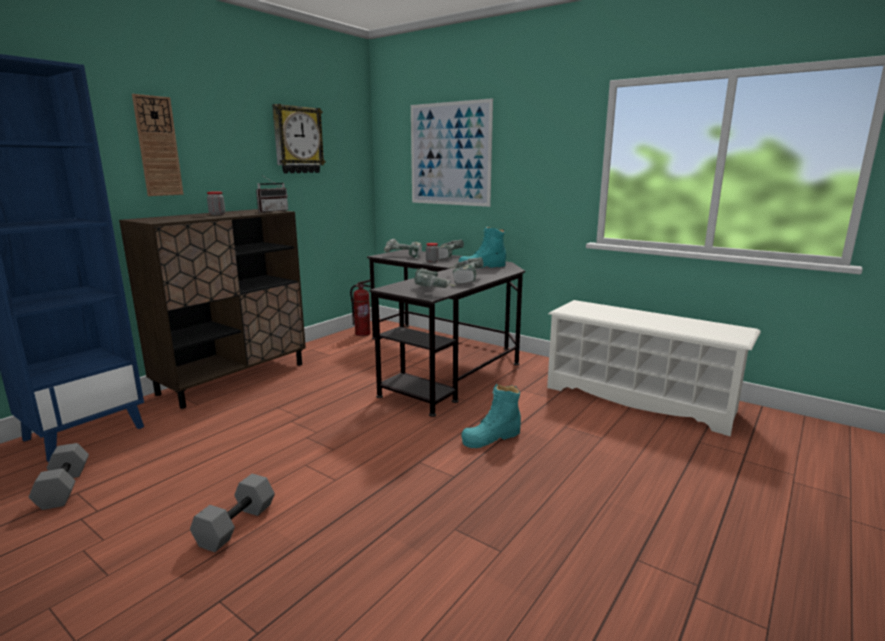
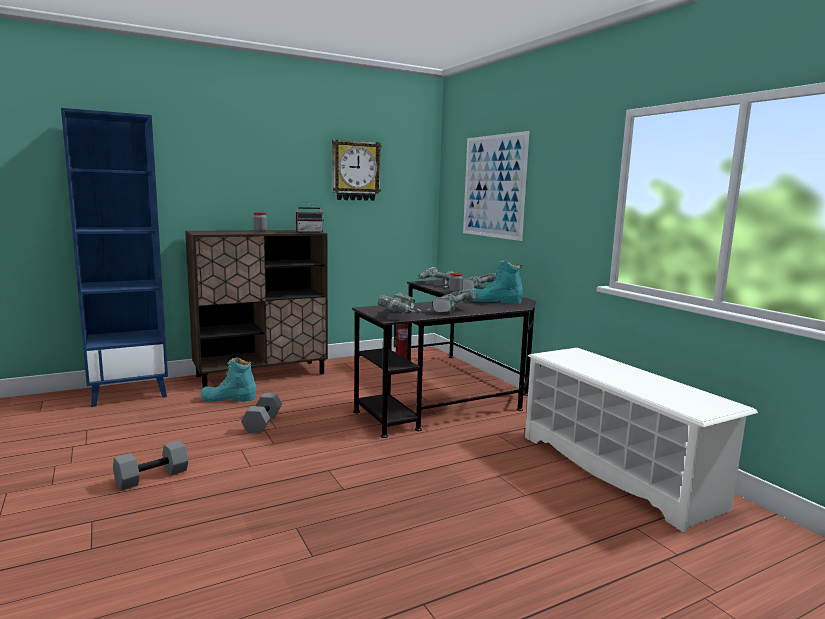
camera: 25 degrees right, 5 degrees down
grey dumbbell [29,443,89,510] -> grey dumbbell moved to [241,393,282,434]
wall clock [132,94,184,196] -> none
turquoise boot [461,384,521,448] -> turquoise boot moved to [201,357,256,402]

